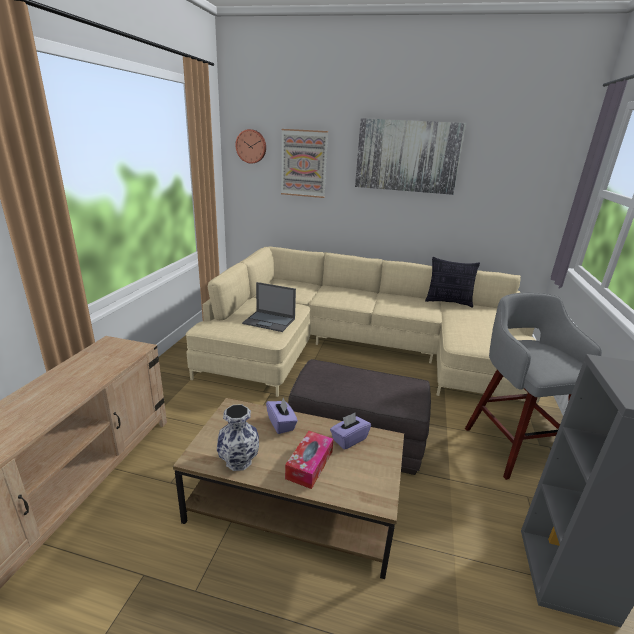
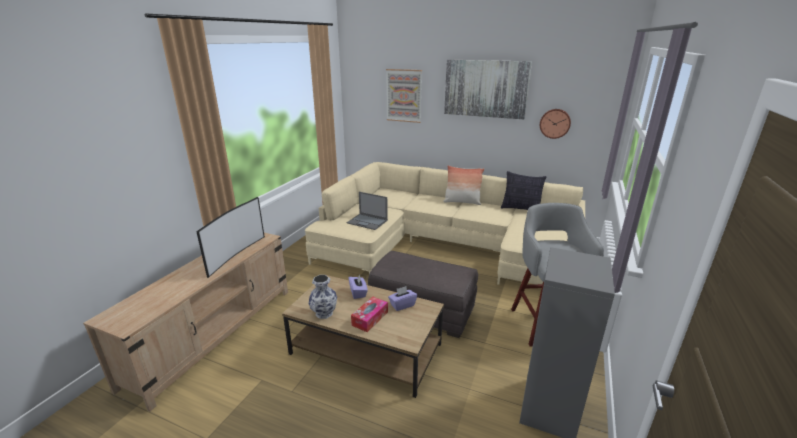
camera: 10 degrees right, 0 degrees up
wall clock [235,129,266,164] -> wall clock moved to [540,109,571,139]
none -> television [196,197,265,278]
none -> pillow [443,165,484,205]

